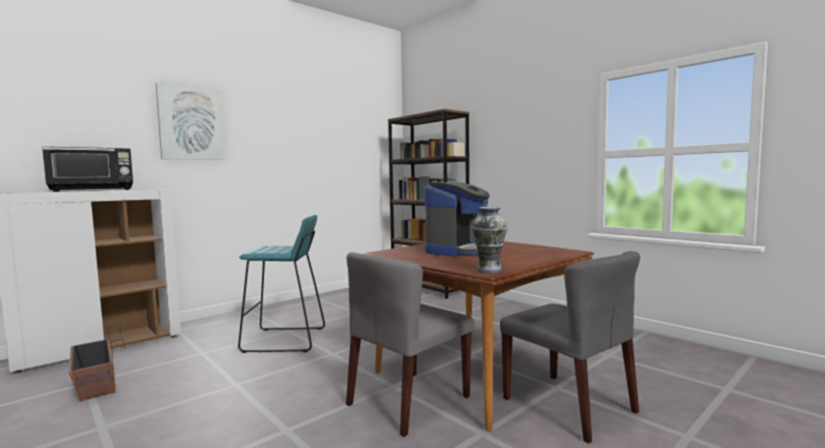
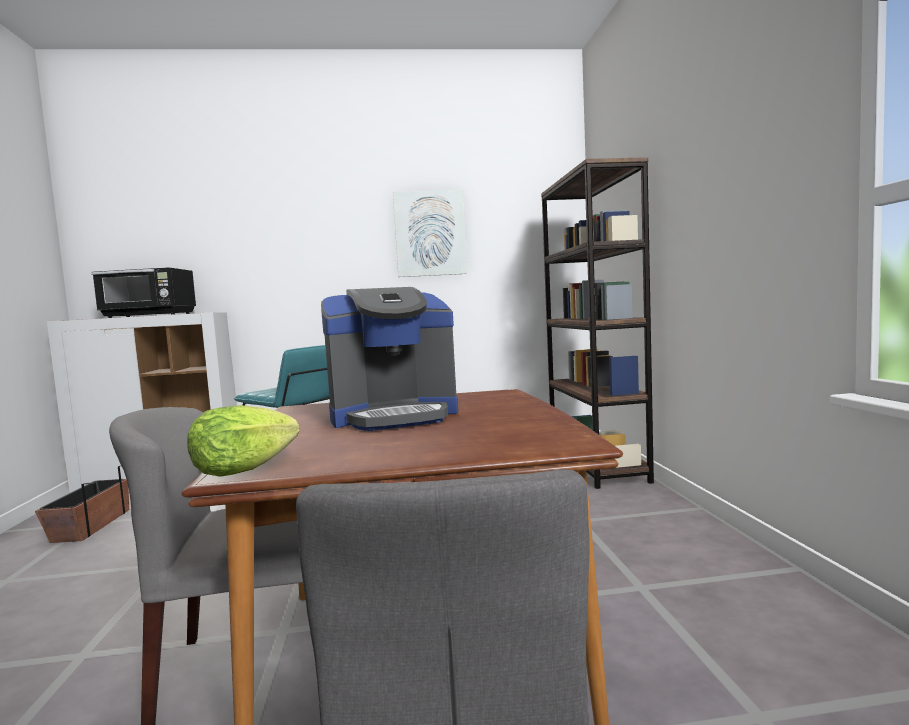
camera: 35 degrees right, 0 degrees up
picture [156,83,226,160] -> picture moved to [393,190,467,277]
vase [472,207,508,273] -> lettuce [187,405,299,476]

